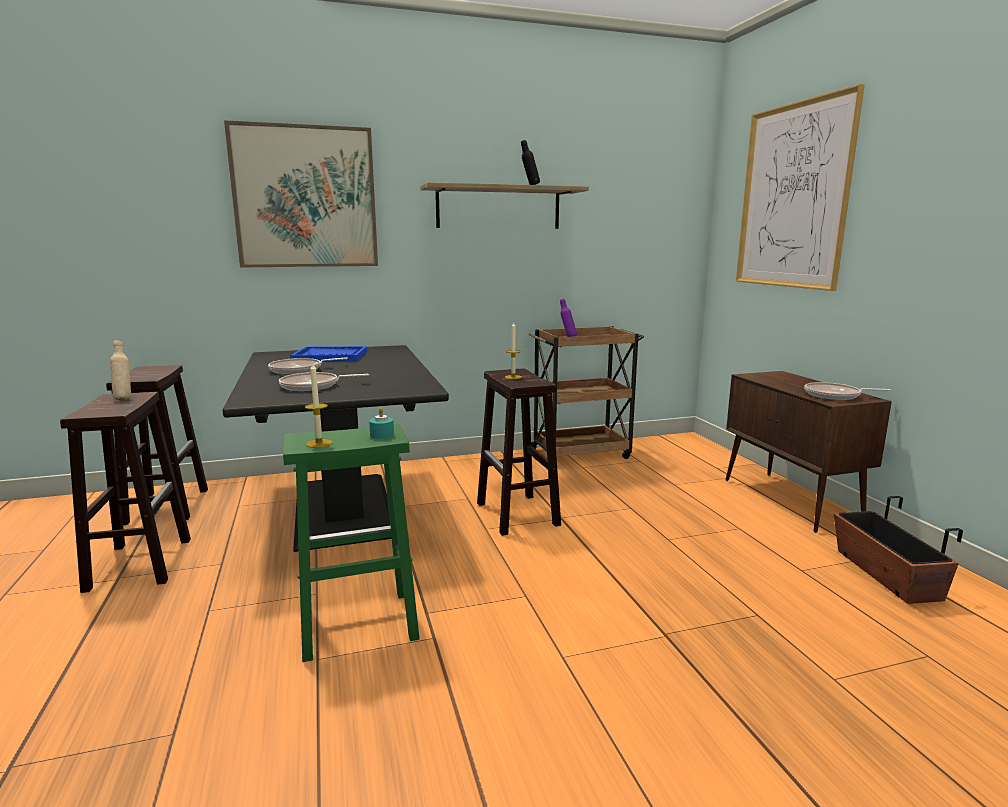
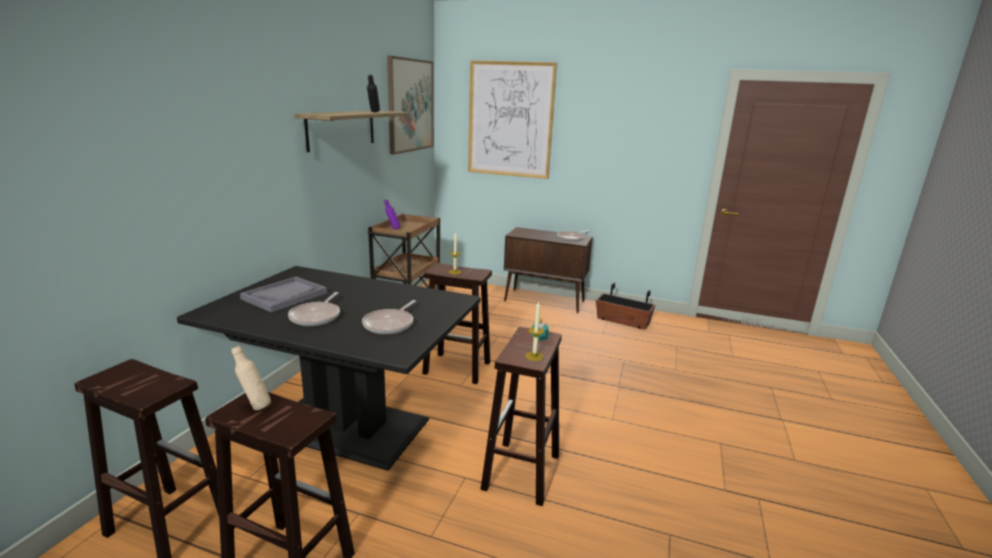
camera: 55 degrees left, 5 degrees up
picture [224,120,378,268] -> picture moved to [387,56,434,154]
green stool [283,424,420,662] -> brown stool [481,327,562,506]
blue tray [290,346,367,362] -> grey tray [240,277,327,312]

